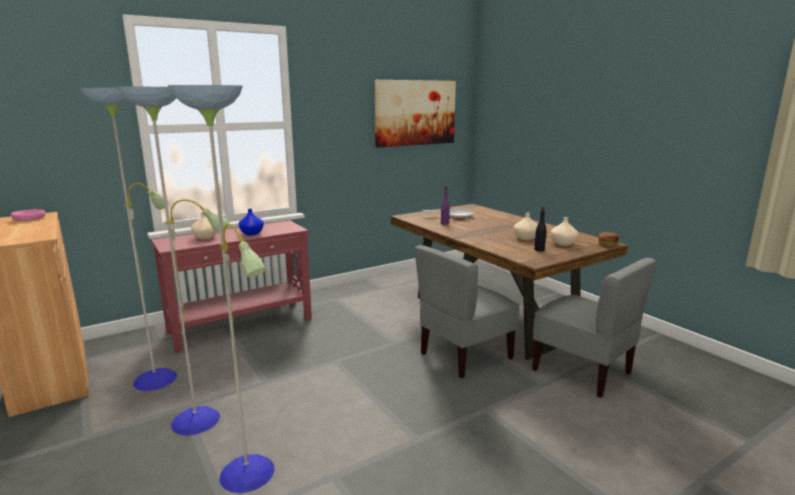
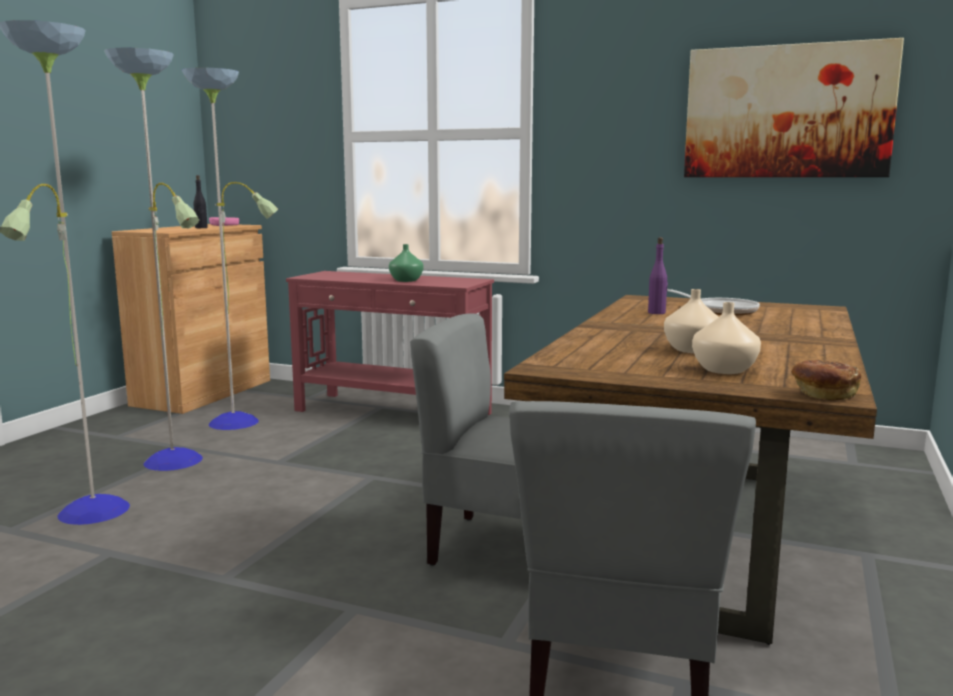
camera: 55 degrees right, 5 degrees down
beige vase [191,212,217,240] -> none
blue vase [239,209,264,235] -> green vase [389,244,424,282]
black bottle [534,207,547,252] -> black bottle moved to [194,175,208,228]

